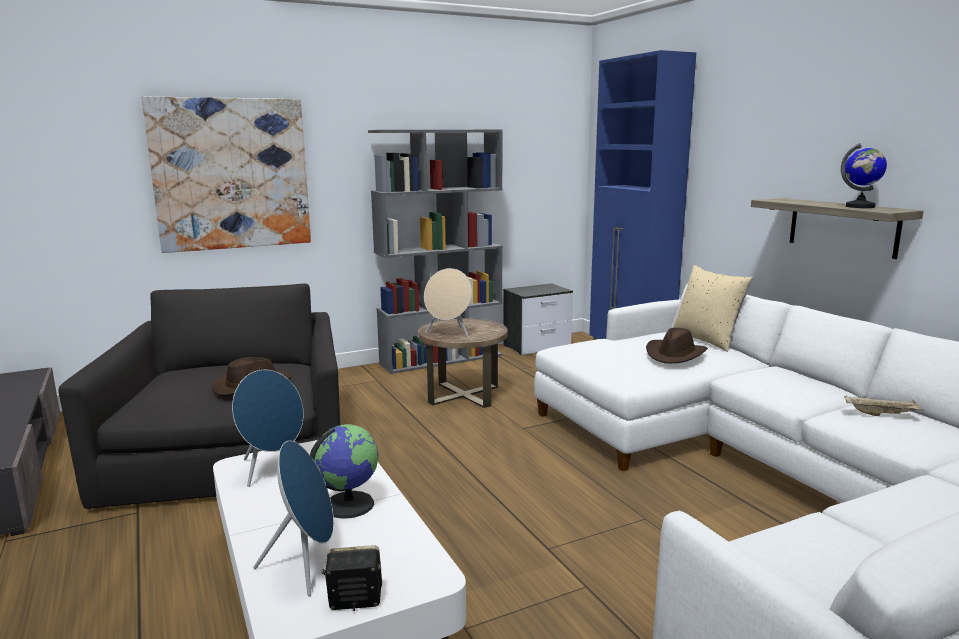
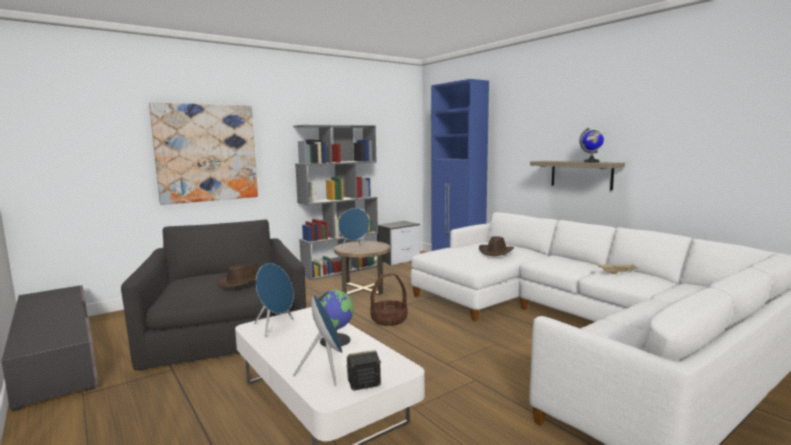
camera: 10 degrees left, 5 degrees down
beige speaker [424,268,472,338] -> blue speaker [338,208,370,251]
beige pillow [673,265,753,352] -> none
none -> basket [370,273,407,326]

